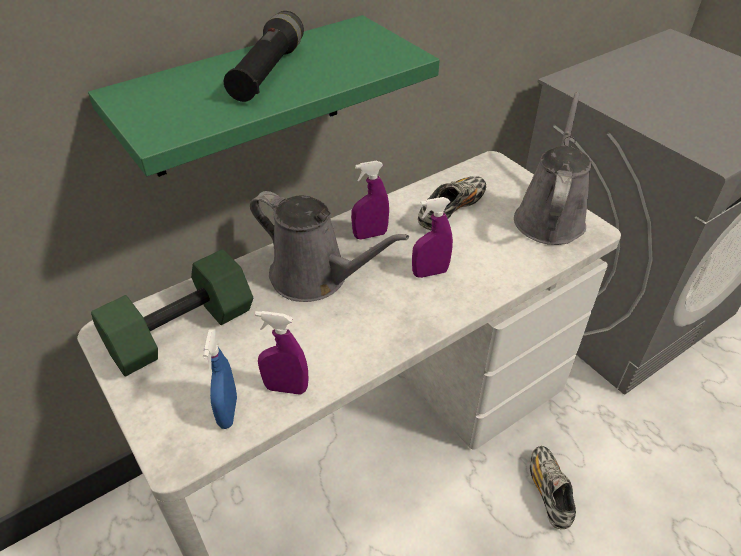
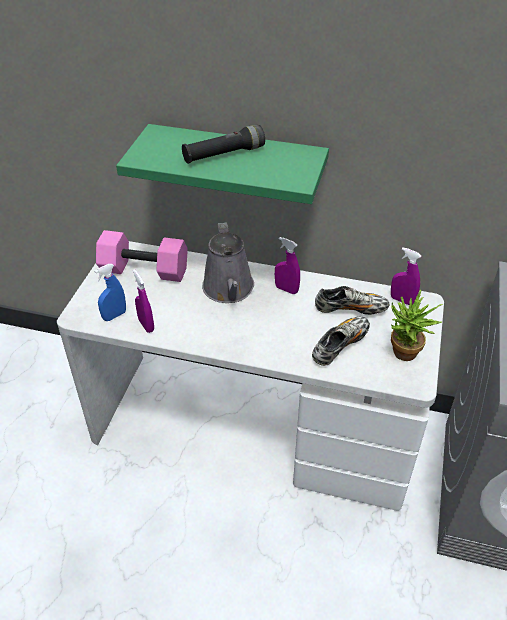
camera: 50 degrees right, 0 degrees up
green dumbbell [91,249,253,376] -> pink dumbbell [96,230,188,282]
purple spray bottle [412,197,453,278] -> purple spray bottle moved to [391,247,421,305]
grey watering can [514,92,592,245] -> potted plant [391,290,443,361]
shoe [530,446,576,529] -> shoe moved to [312,317,370,366]

